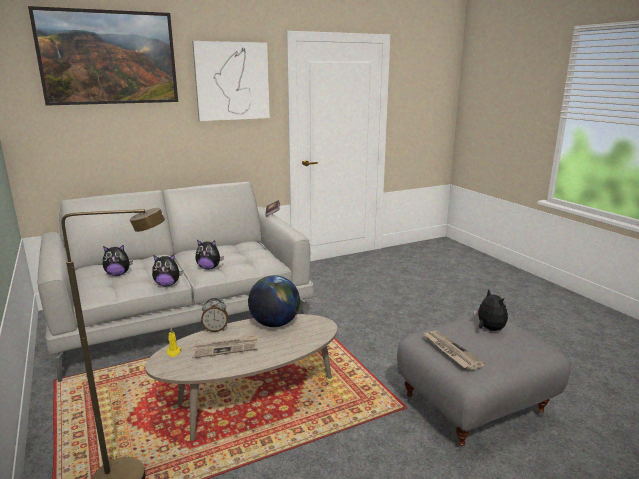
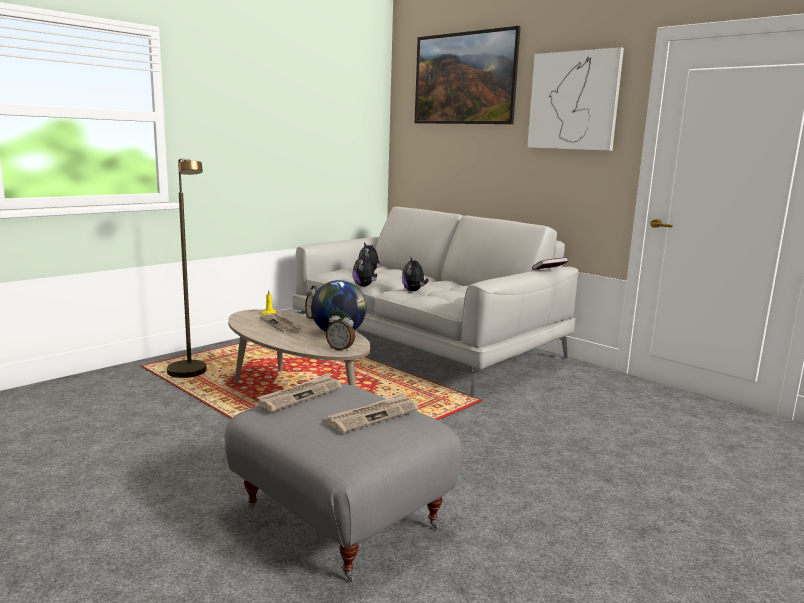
camera: 70 degrees right, 5 degrees down
plush toy [474,290,508,331] -> newspaper [327,393,419,433]
none -> alarm clock [326,311,355,351]

